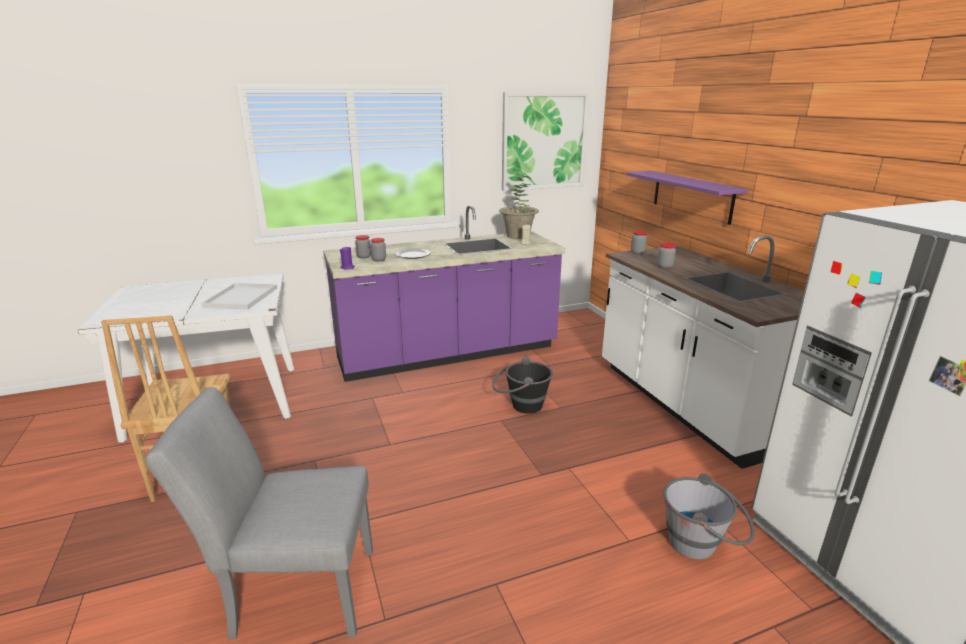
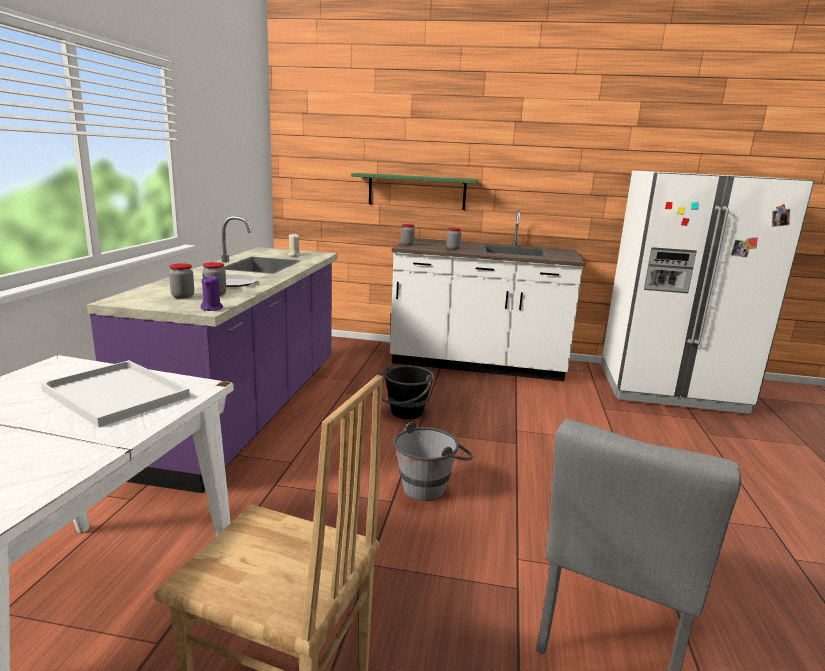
camera: 60 degrees left, 5 degrees down
potted plant [499,173,539,239] -> none
picture [502,92,589,191] -> none
purple shelf [626,171,748,225] -> green shelf [351,173,479,210]
grey bucket [663,473,755,560] -> grey bucket moved to [394,422,473,501]

